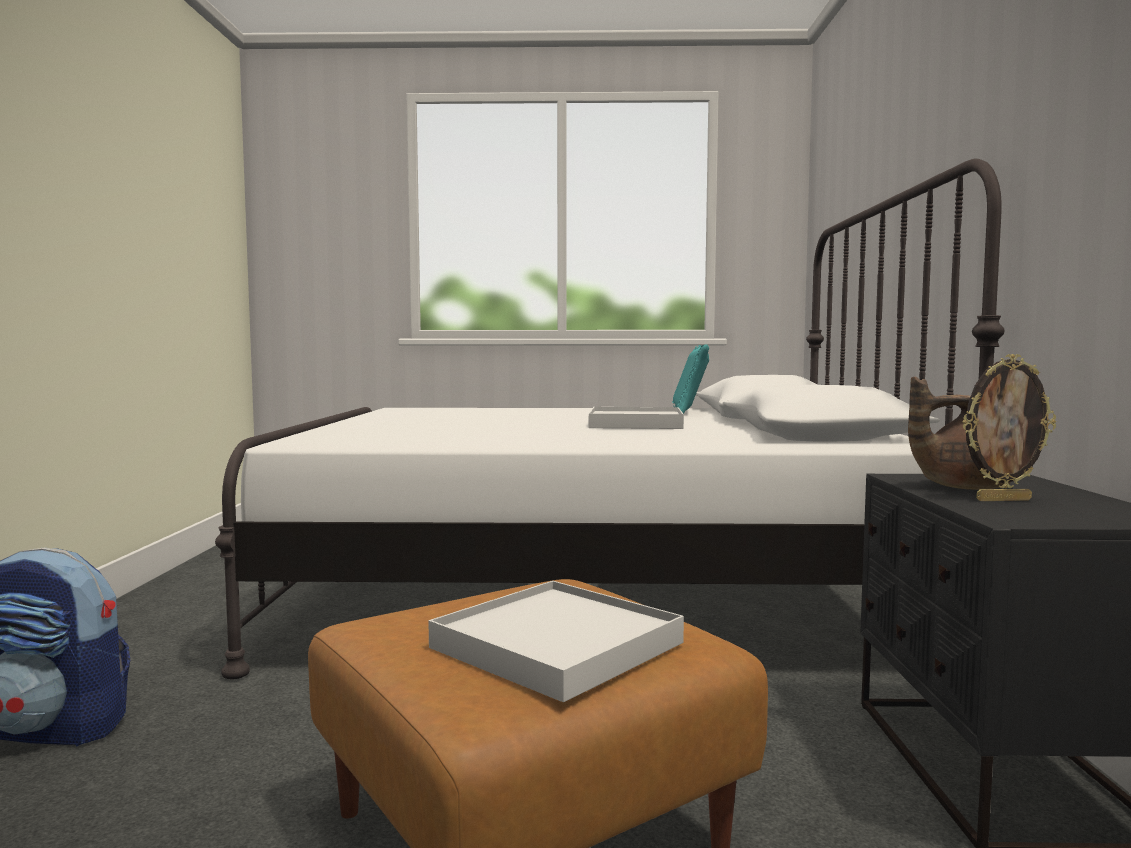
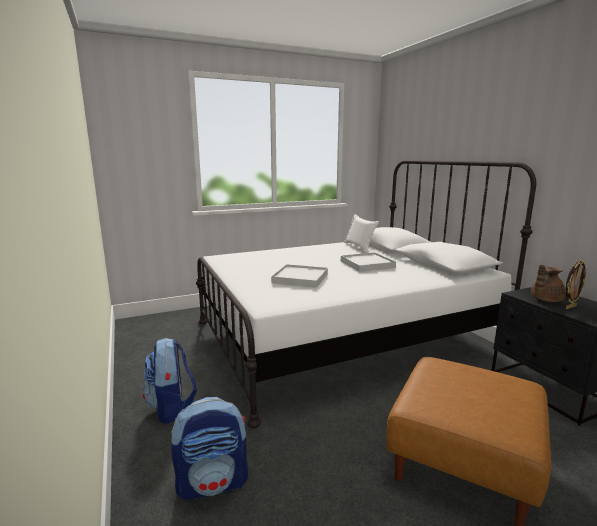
camera: 25 degrees left, 10 degrees up
white tray [428,581,684,702] -> white tray moved to [271,264,328,288]
turquoise pillow [672,344,709,414] -> white pillow [344,214,379,253]
none -> backpack [142,338,197,424]

